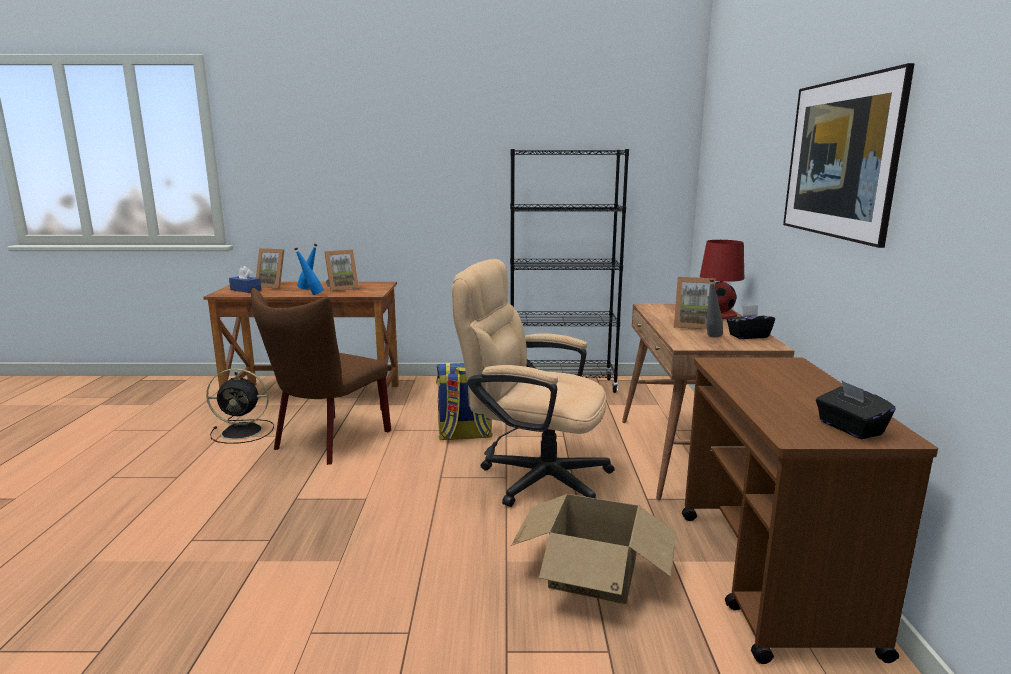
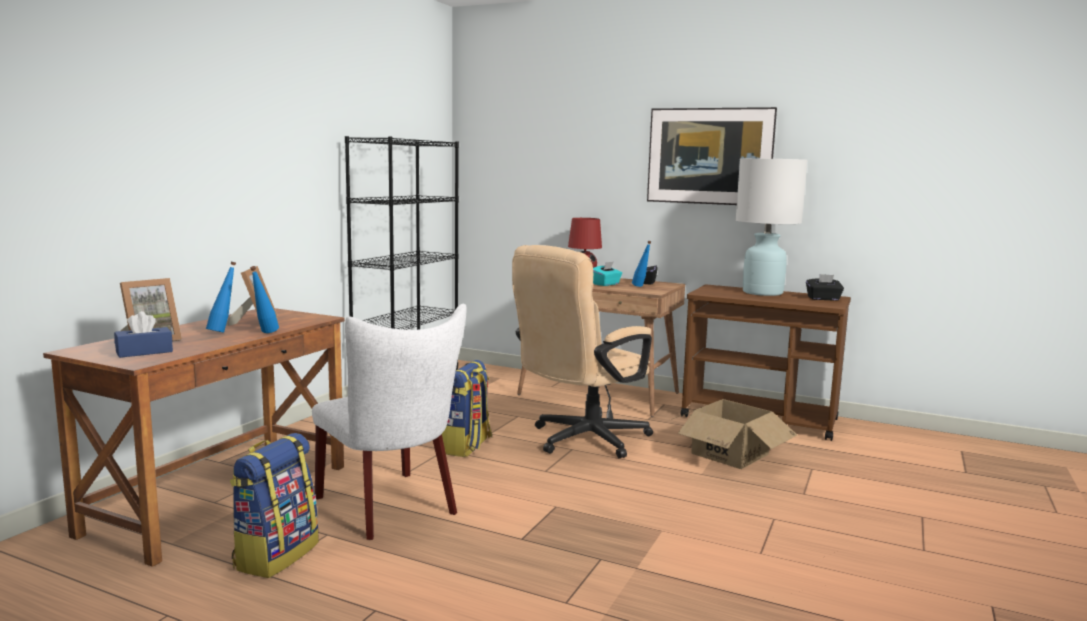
camera: 65 degrees left, 5 degrees down
black fan [206,368,274,444] -> backpack [230,433,319,578]
brown chair [251,288,391,465] -> white chair [312,304,467,540]
picture frame [674,277,716,330] -> turquoise tissue box [593,262,622,286]
grey bottle [706,278,723,337] -> blue bottle [632,241,651,287]
none -> white table lamp [736,158,808,296]

